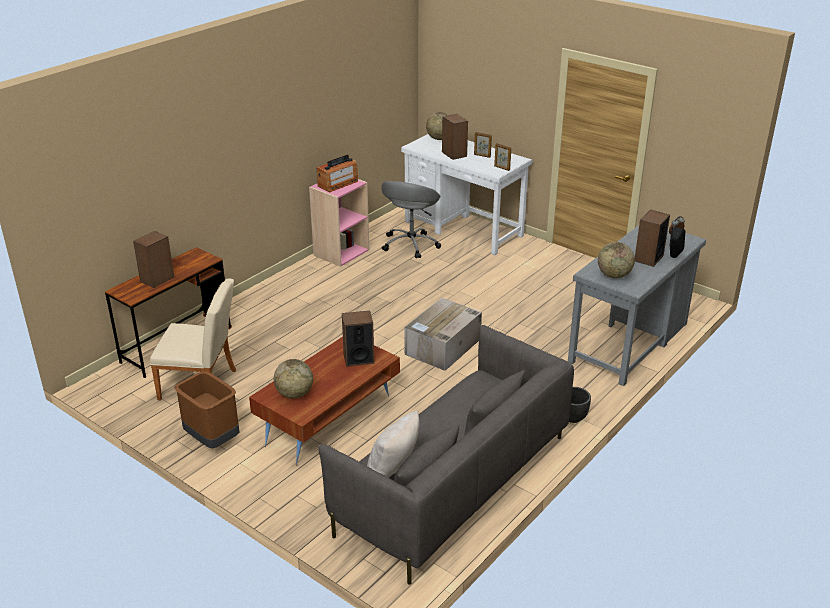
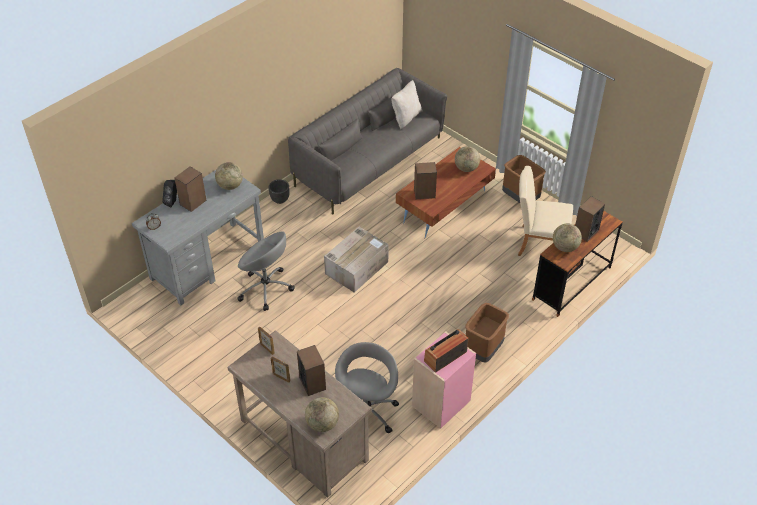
camera: 175 degrees left, 15 degrees up
white desk [401,134,532,255] -> brown desk [228,330,372,498]
none -> grey office chair [237,231,295,311]
none -> brown trash can [465,303,509,363]
none -> globe [553,223,582,252]

